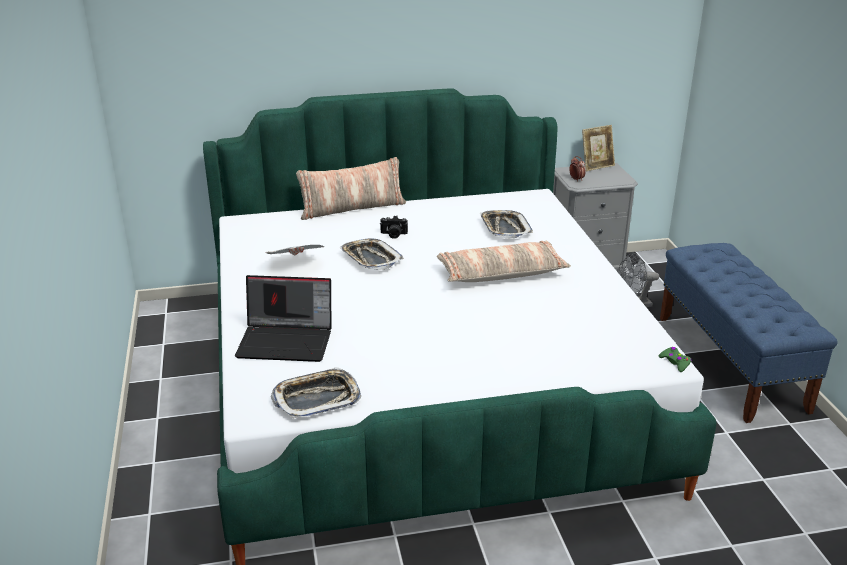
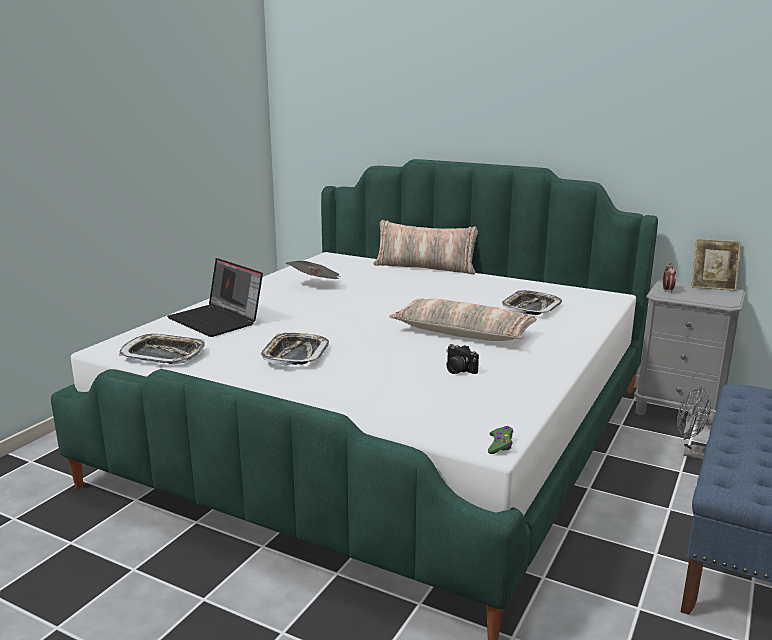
camera: 40 degrees right, 10 degrees down
tray [340,239,404,270] -> tray moved to [261,333,329,366]
camera [380,215,408,239] -> camera moved to [446,344,479,374]

